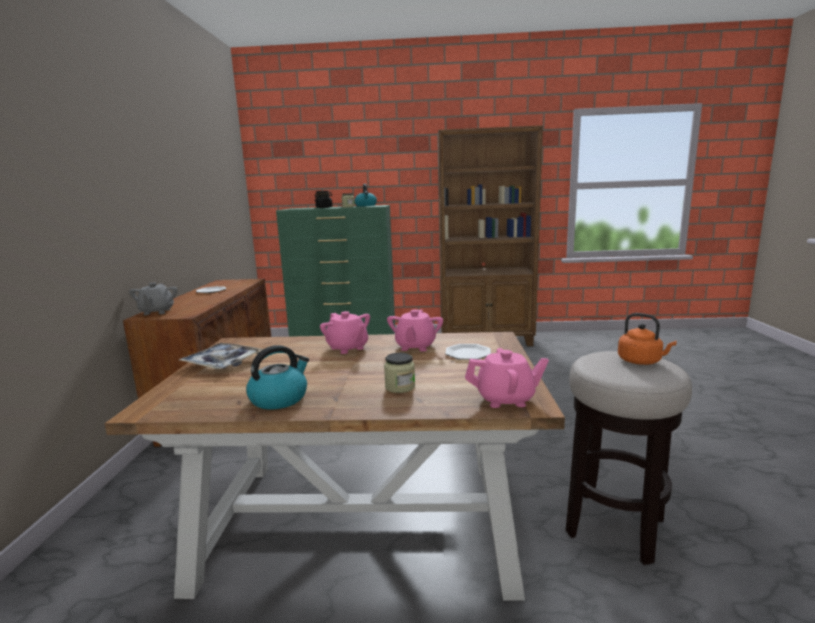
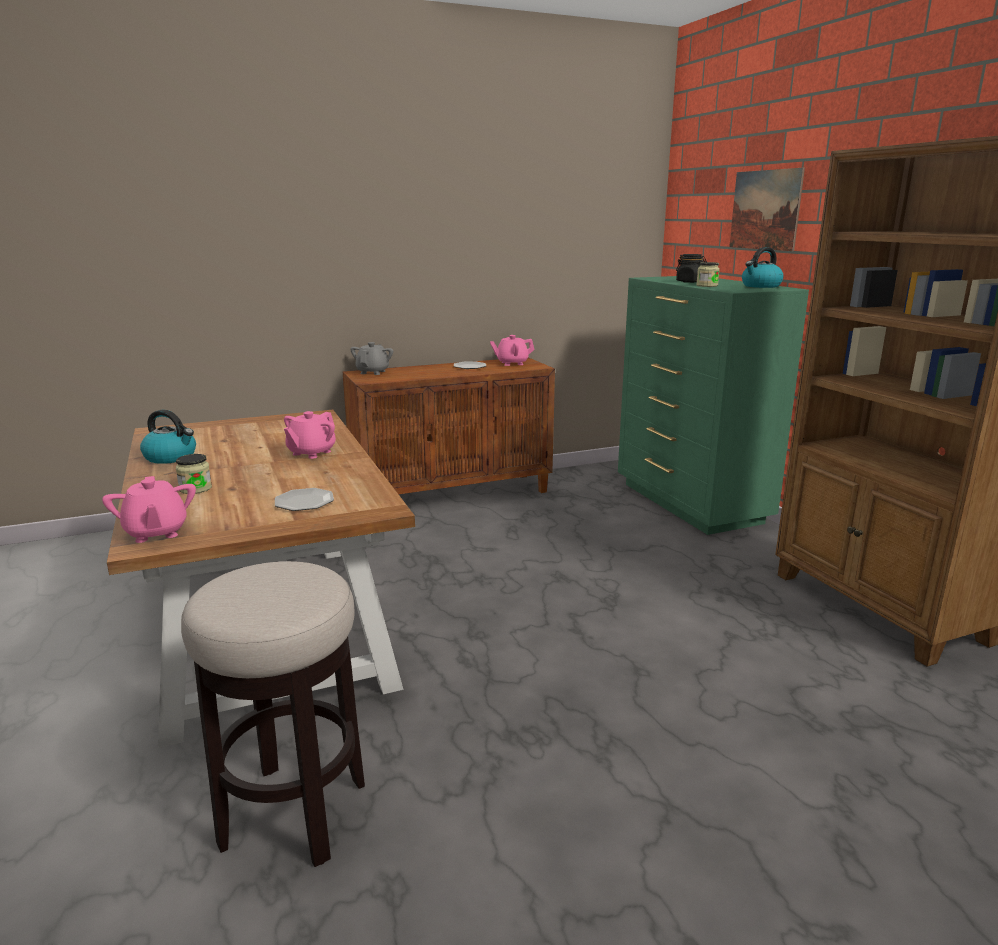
camera: 65 degrees right, 5 degrees up
grey teapot [129,283,177,315] -> grey teapot turned 135 degrees clockwise [350,342,393,375]
tray [179,343,263,369] -> none
pink teapot [387,310,443,352] -> pink teapot moved to [490,335,535,366]
orange kettle [618,313,677,365] -> none
none -> picture [729,168,805,251]

